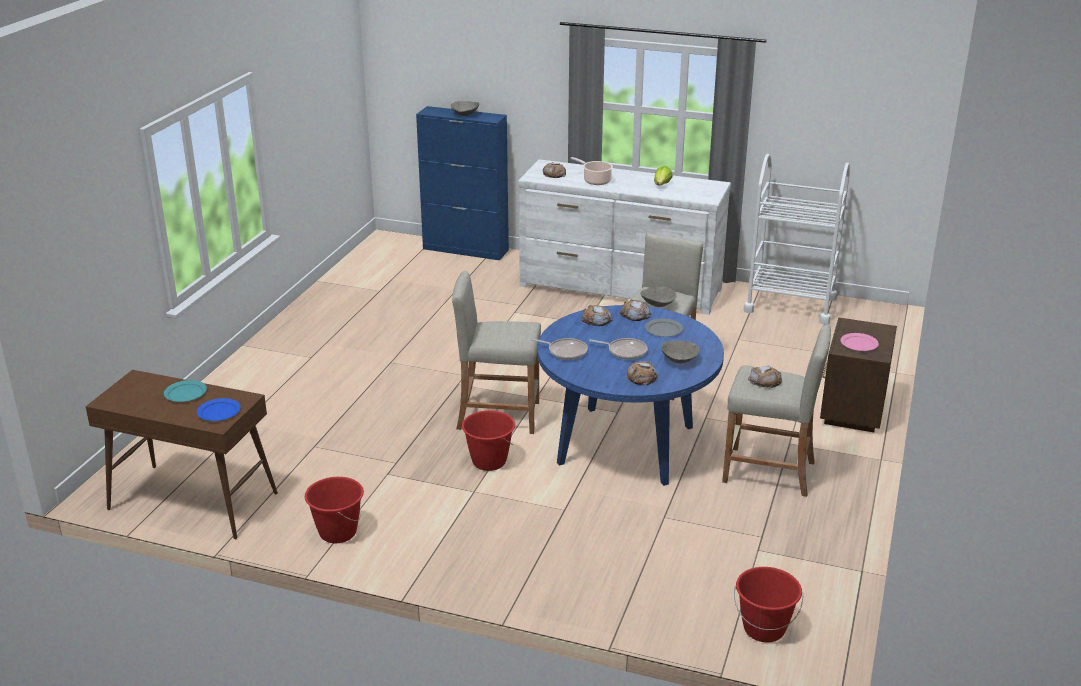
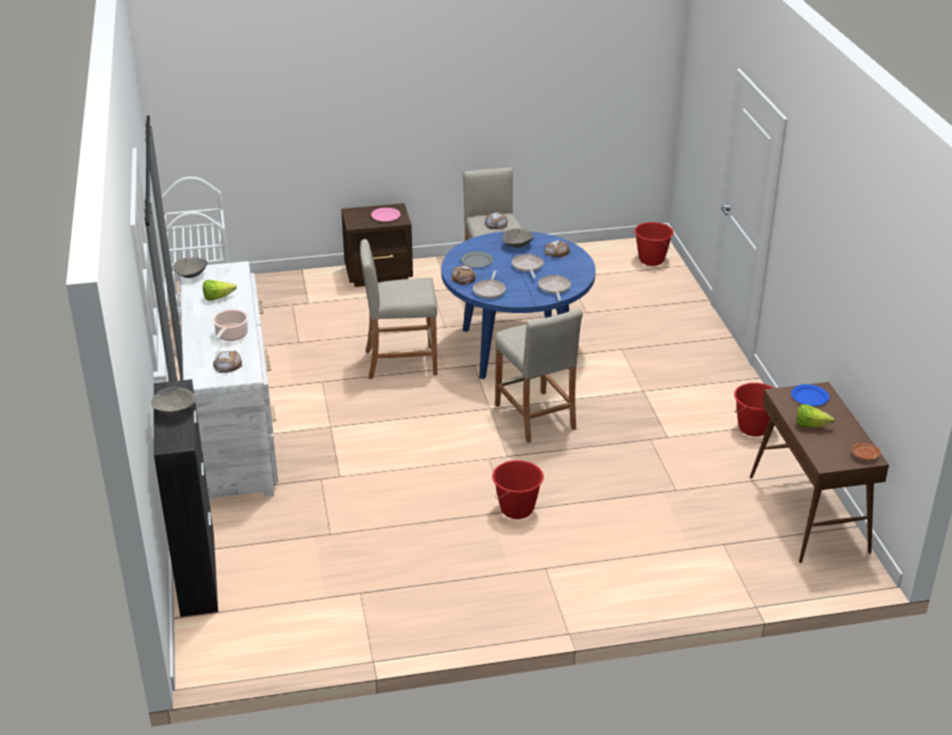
camera: 120 degrees left, 5 degrees up
turquoise plate [164,380,207,402] -> lettuce [797,404,835,427]
blue cabinet [416,106,509,260] -> black cabinet [154,379,218,617]
red bucket [462,410,515,471] -> red bucket moved to [492,460,544,519]
bread [581,305,613,326] -> frying pan [473,270,506,299]
grey bowl [640,287,677,307] -> grey bowl moved to [173,257,207,278]
none -> brown plate [852,443,880,460]

